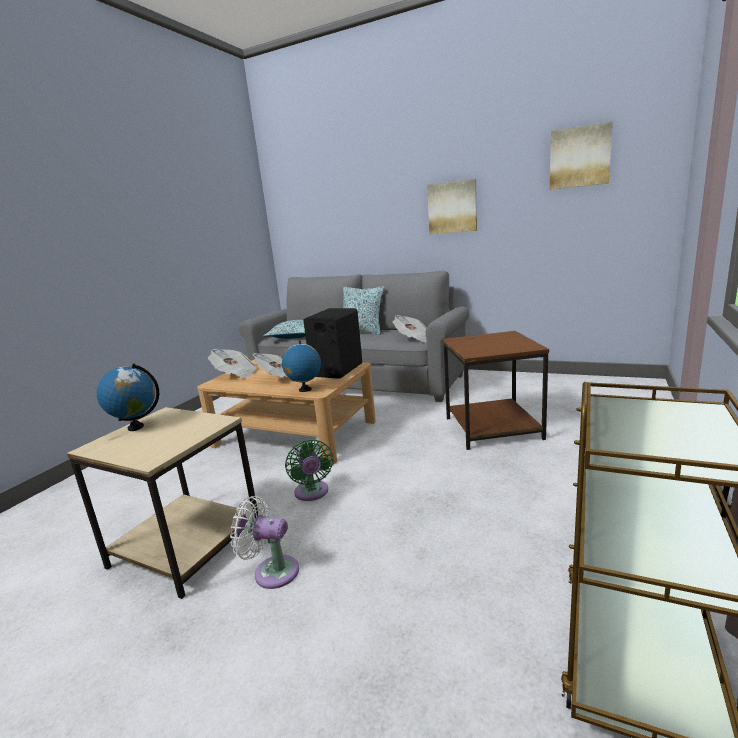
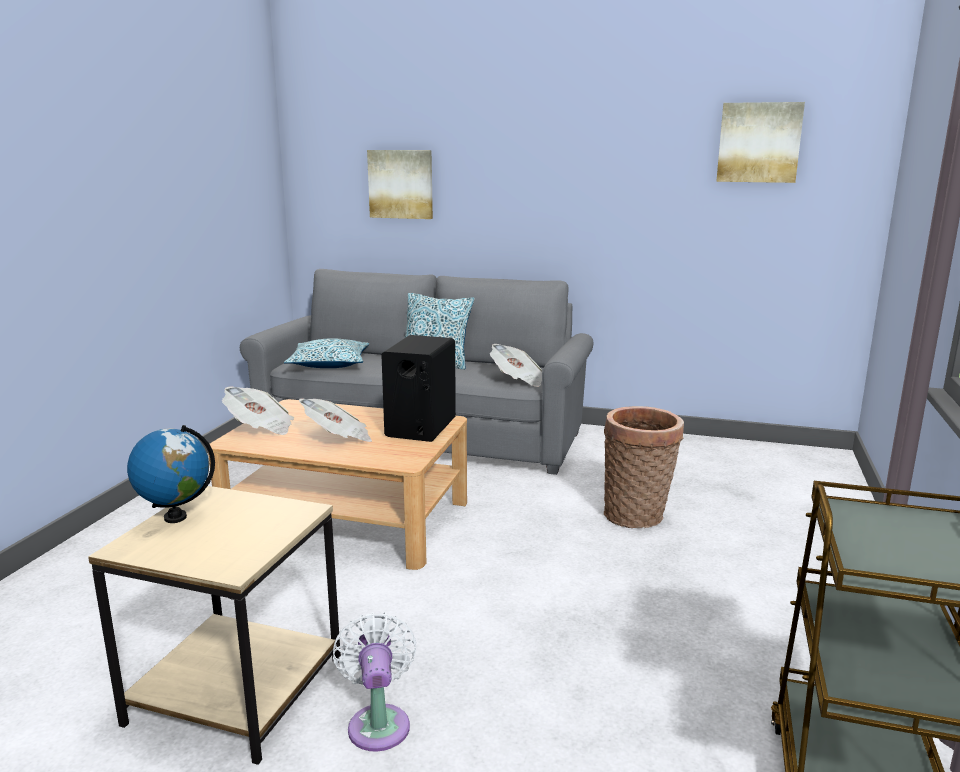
camera: 10 degrees left, 0 degrees up
white fan [230,496,299,589] -> white fan turned 75 degrees clockwise [333,612,417,752]
globe [282,341,321,392] -> none
green fan [285,439,333,501] -> none
picture [427,179,477,234] -> picture moved to [367,150,433,219]
brown side table [443,331,549,450] -> basket [604,406,684,528]

